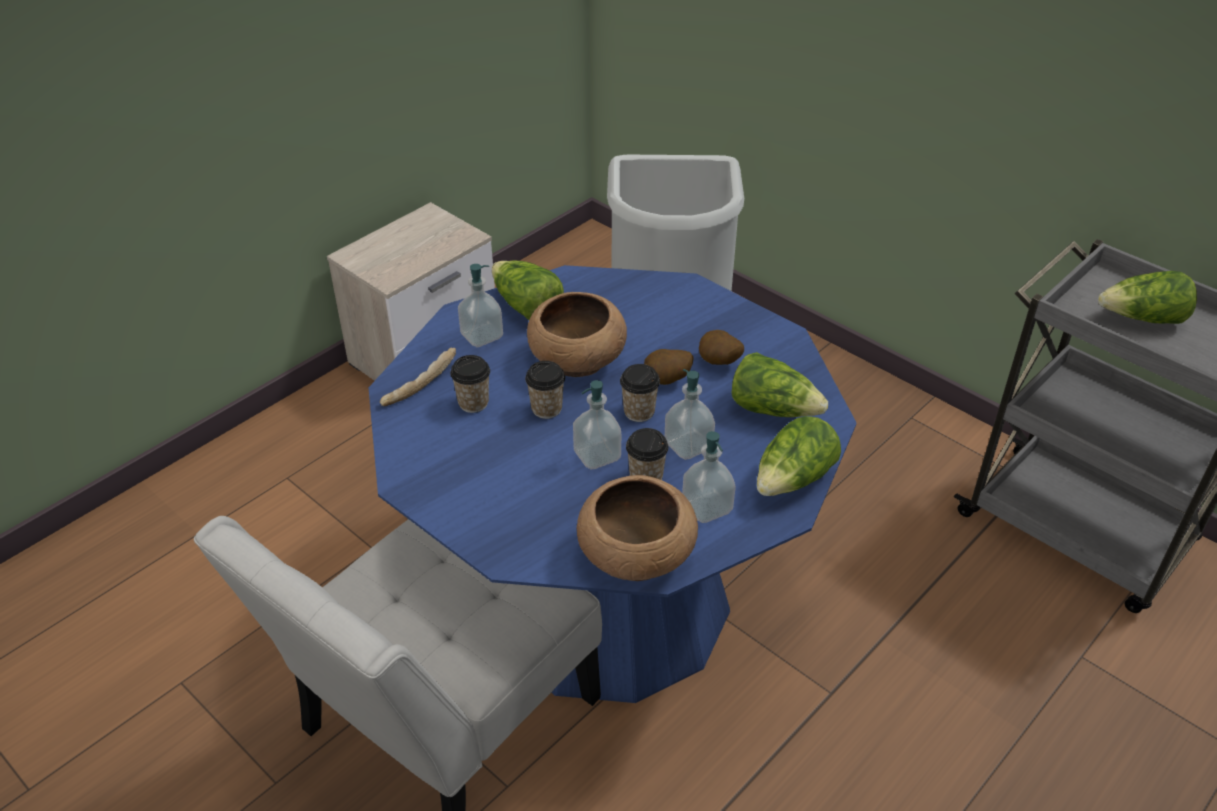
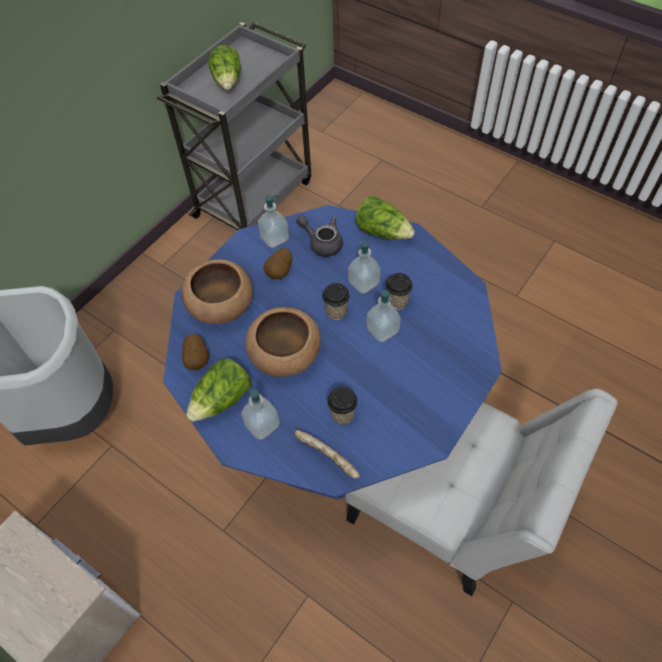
camera: 95 degrees left, 15 degrees up
cup [525,361,565,419] -> none
brown bowl [577,475,698,581] -> brown bowl moved to [181,259,253,324]
potato [644,349,693,385] -> potato moved to [182,334,209,370]
soap dispenser [682,431,736,523] -> soap dispenser moved to [258,195,289,248]
lettuce [732,352,828,417] -> grey teapot [296,215,343,257]

